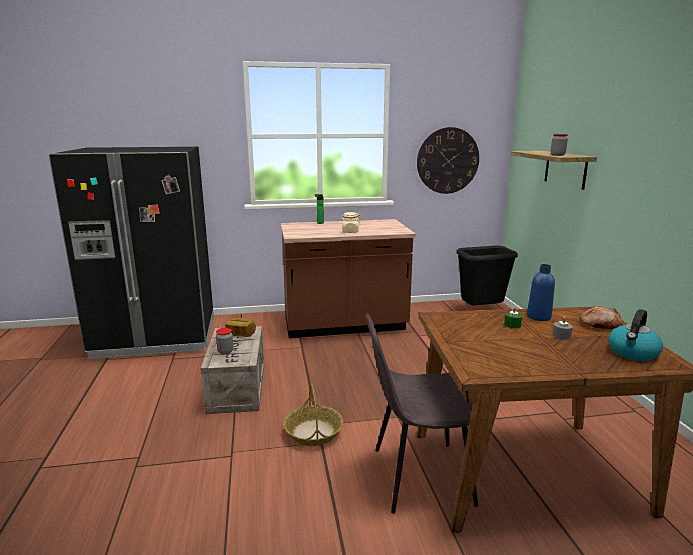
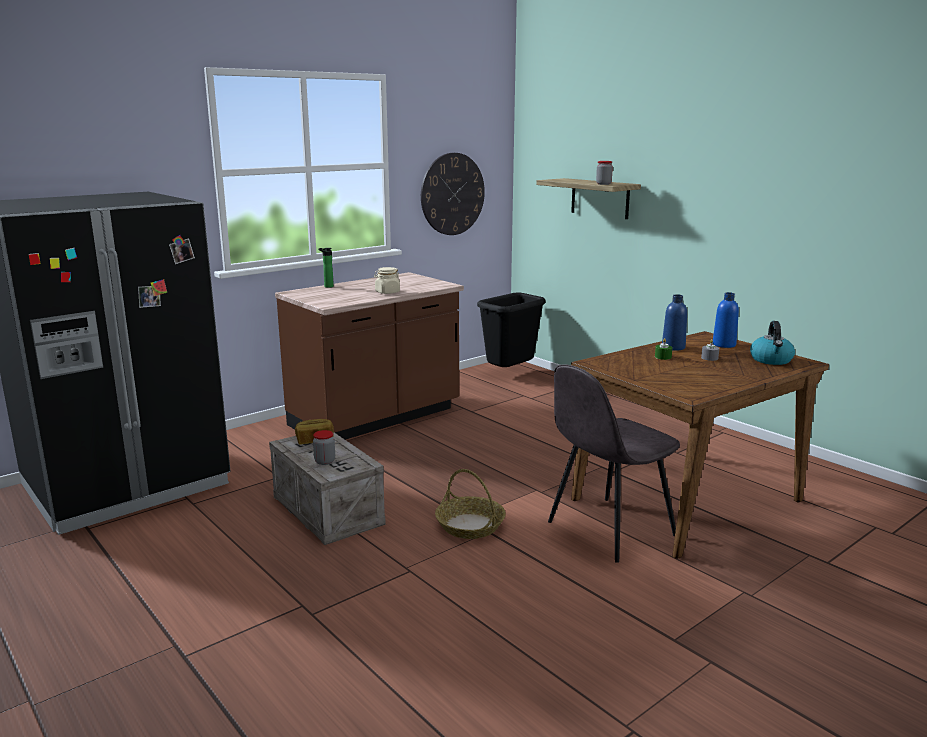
camera: 30 degrees left, 0 degrees up
bread [580,306,623,329] -> blue bottle [713,292,739,348]

